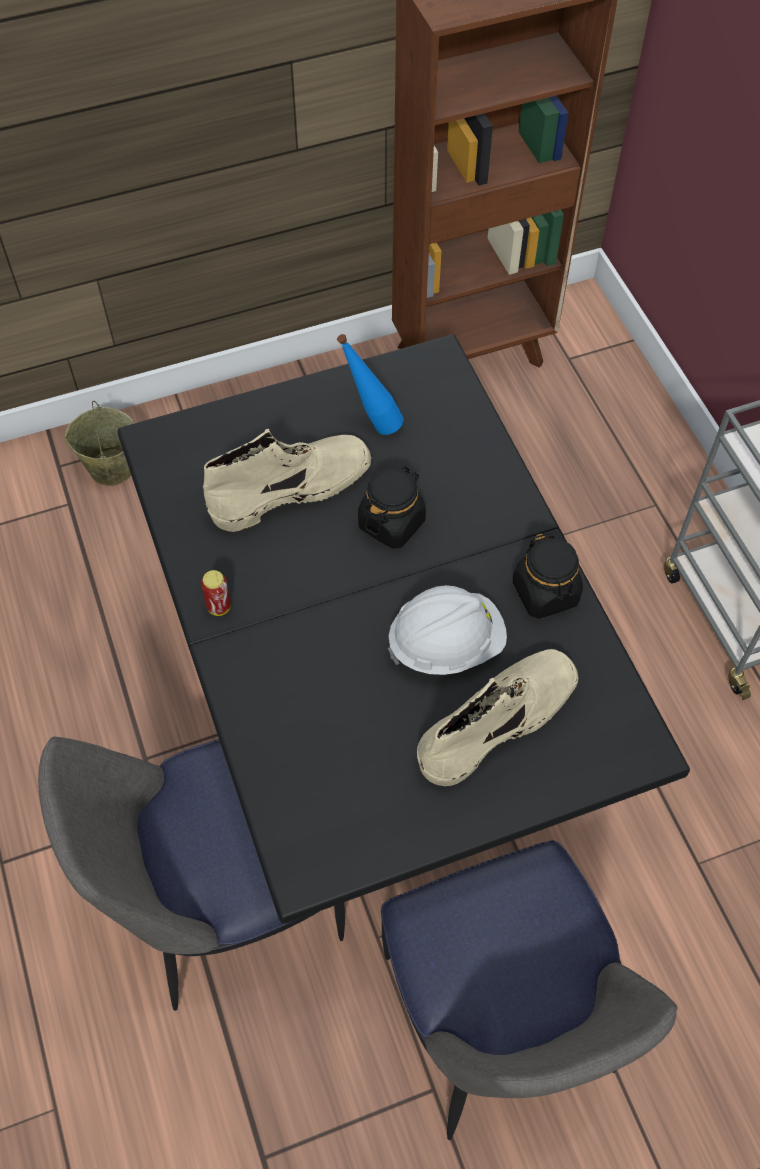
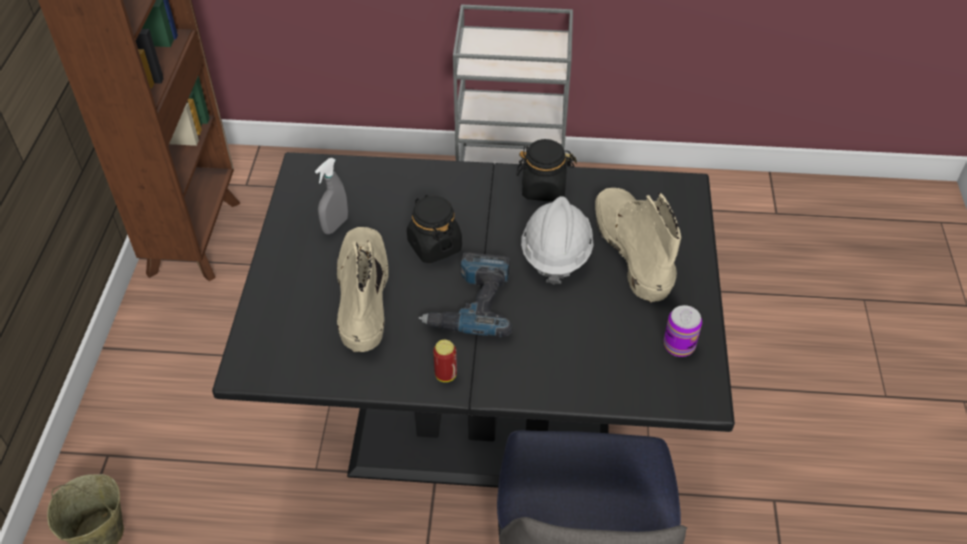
camera: 65 degrees left, 10 degrees down
blue bottle [337,334,404,435] -> grey spray bottle [315,158,348,234]
chair [381,840,678,1140] -> none
none -> power drill [419,252,513,337]
none -> can [664,305,702,357]

